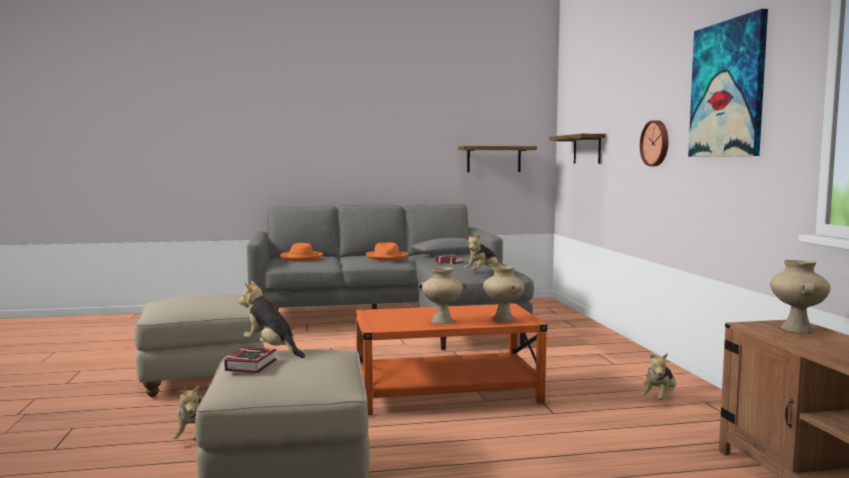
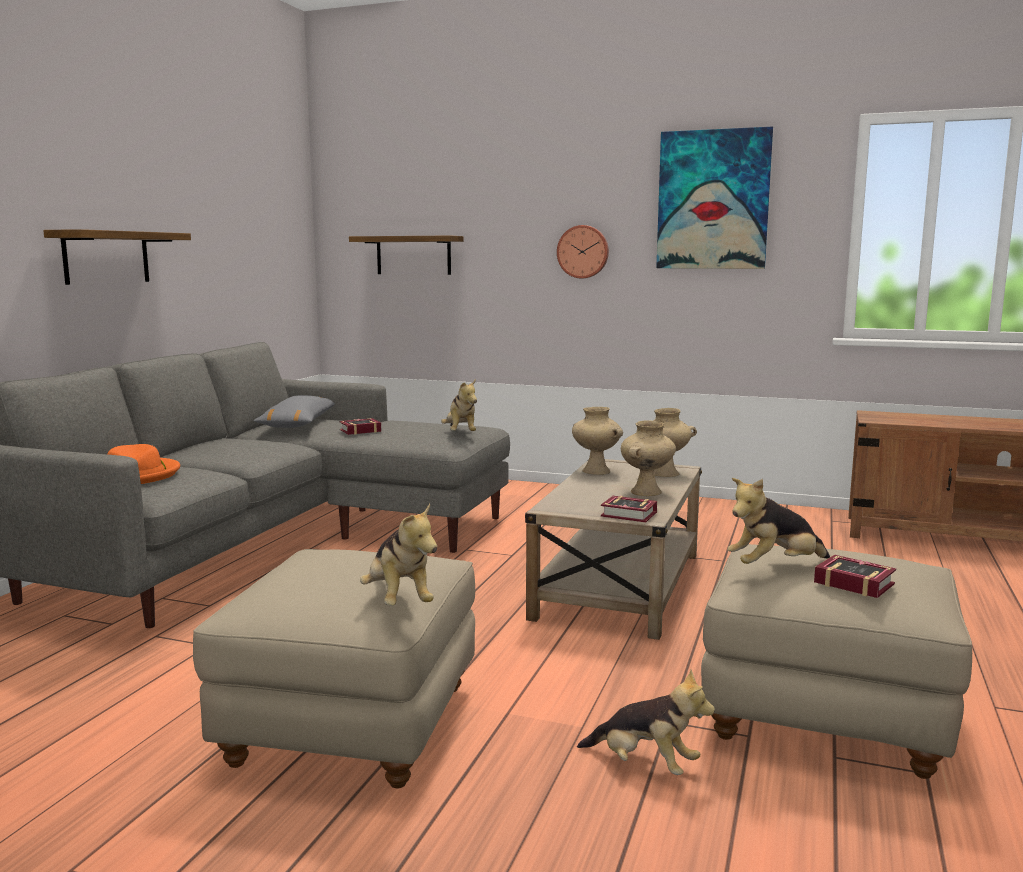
camera: 60 degrees left, 5 degrees up
orange coffee table [355,303,547,416] -> beige coffee table [525,459,702,640]
orange hat [366,242,408,261] -> none
shelf [458,146,537,172] -> shelf moved to [43,229,191,285]
plush toy [641,353,677,400] -> plush toy moved to [360,504,437,606]
beige vase [770,260,831,333] -> beige vase moved to [572,407,623,475]
none -> book [601,496,657,522]

